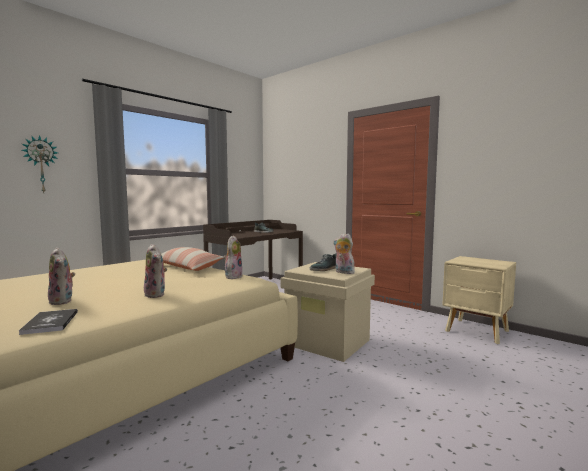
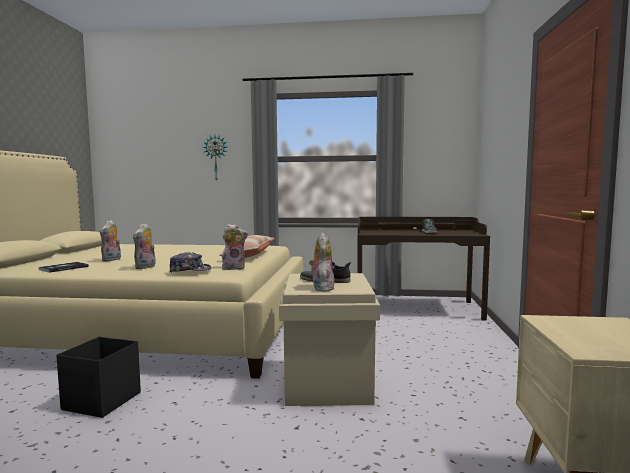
camera: 55 degrees right, 0 degrees up
none -> black storage box [56,337,141,418]
none -> cap [170,252,212,273]

